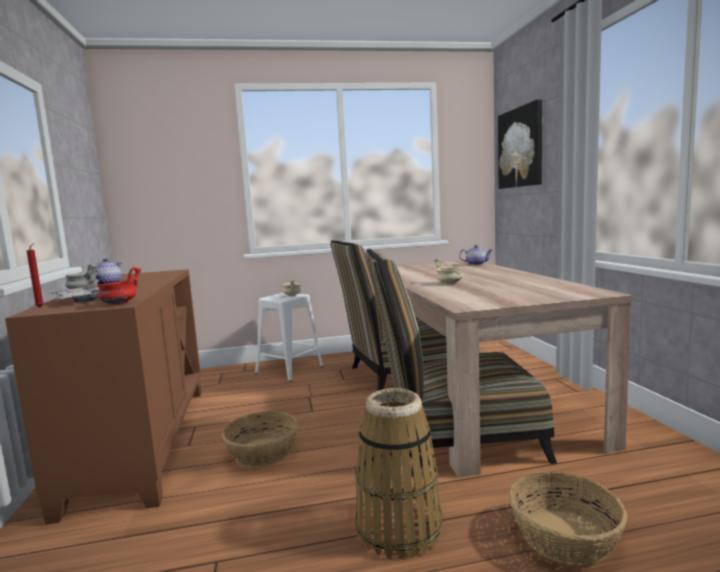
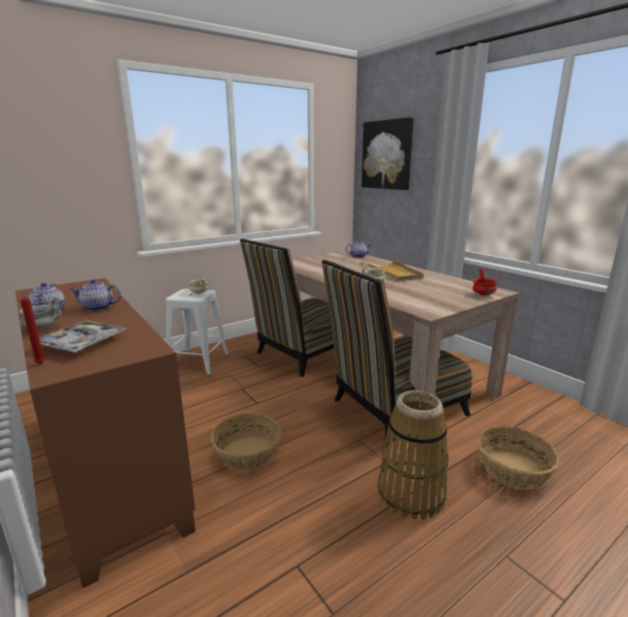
camera: 25 degrees left, 10 degrees up
red bowl [97,267,141,305] -> red bowl moved to [473,269,497,296]
none -> teapot [69,279,121,311]
none -> beige tray [367,261,424,281]

